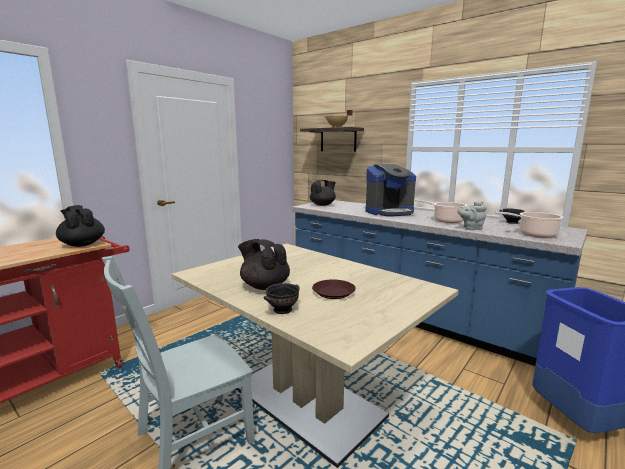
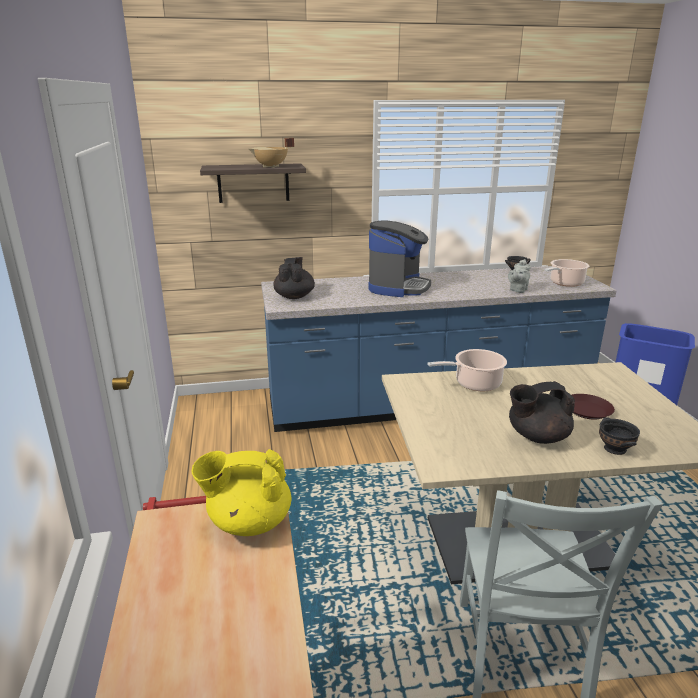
camera: 50 degrees left, 10 degrees up
black teapot [56,205,105,247] -> yellow teapot [192,449,291,536]
cooking pot [415,200,468,223] -> cooking pot moved to [427,349,507,391]

